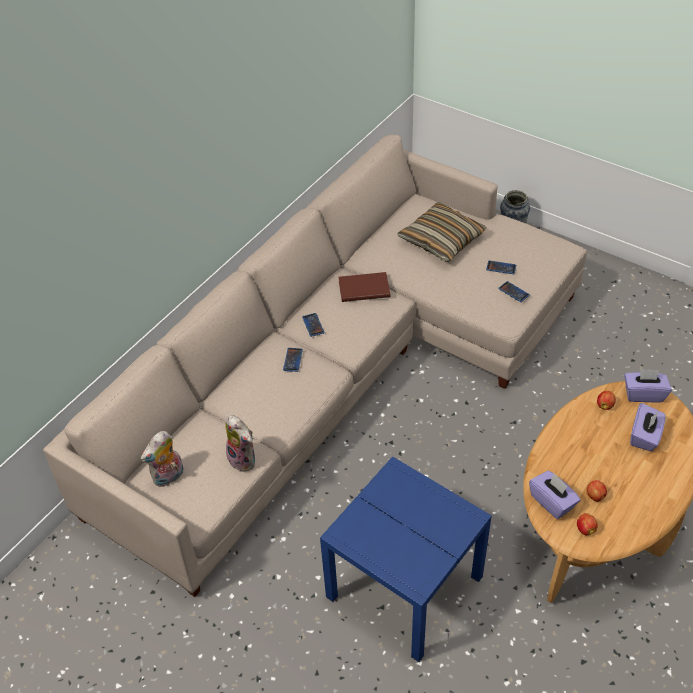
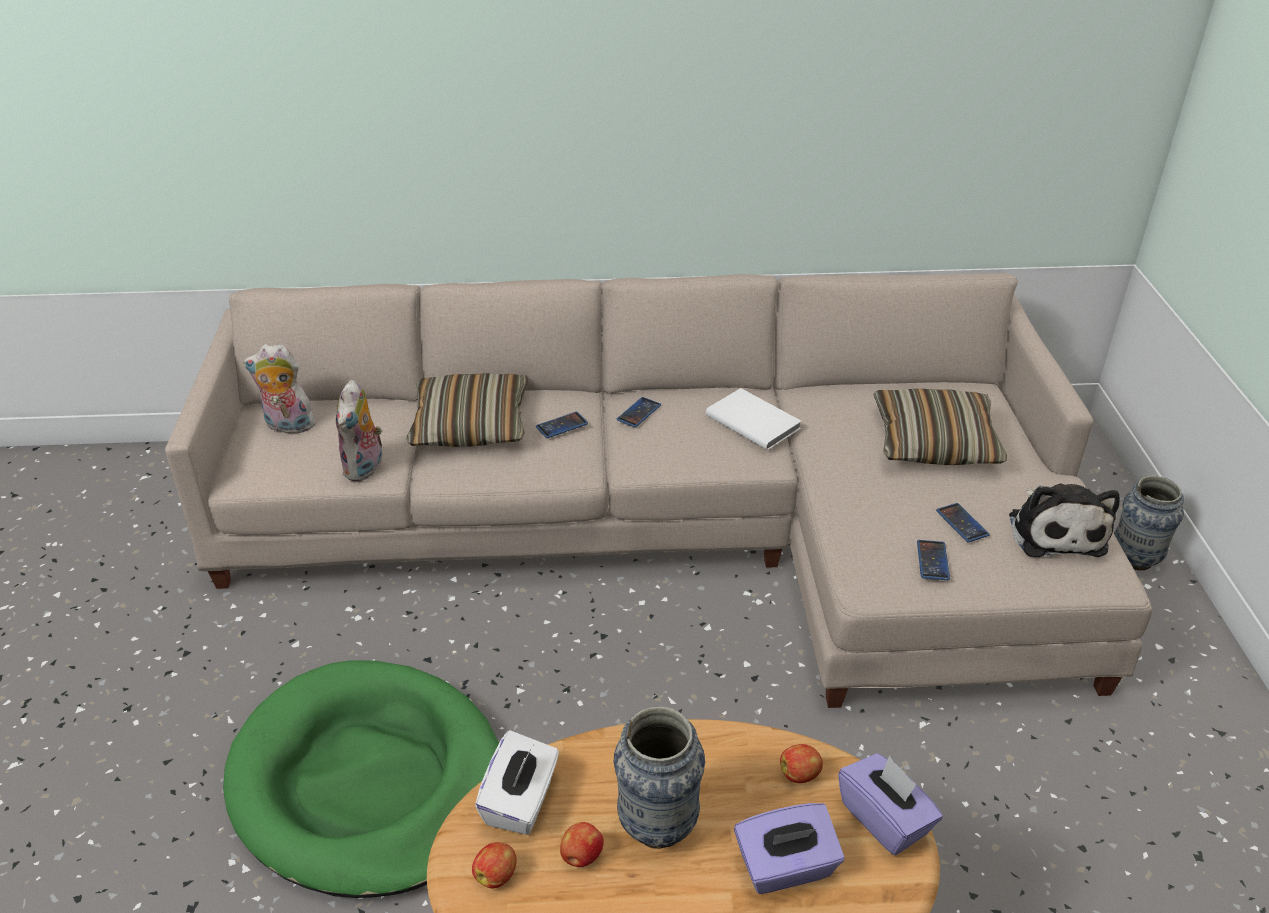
camera: 50 degrees right, 10 degrees down
blue side table [320,457,492,662] -> green dog bed [223,660,499,898]
brown book [339,272,390,302] -> white book [706,388,801,450]
purple tissue box [529,471,581,519] -> white tissue box [475,730,559,835]
none -> pillow [406,373,528,447]
none -> vase [614,707,705,849]
none -> plush toy [1009,483,1120,557]

